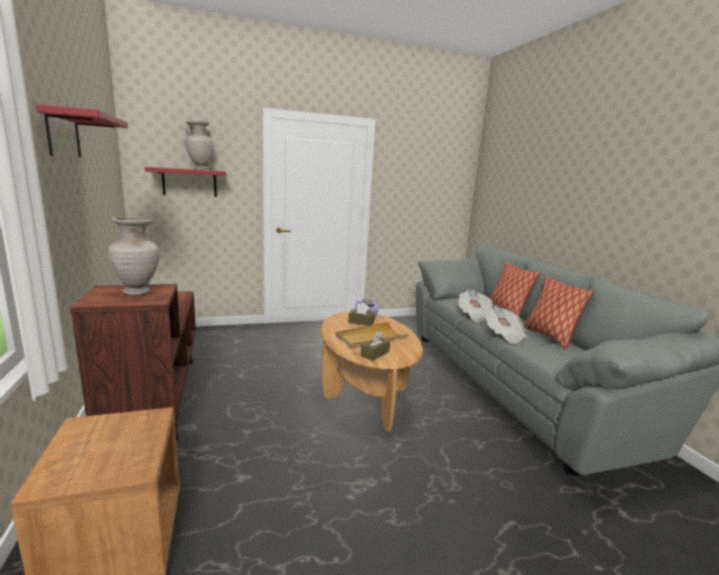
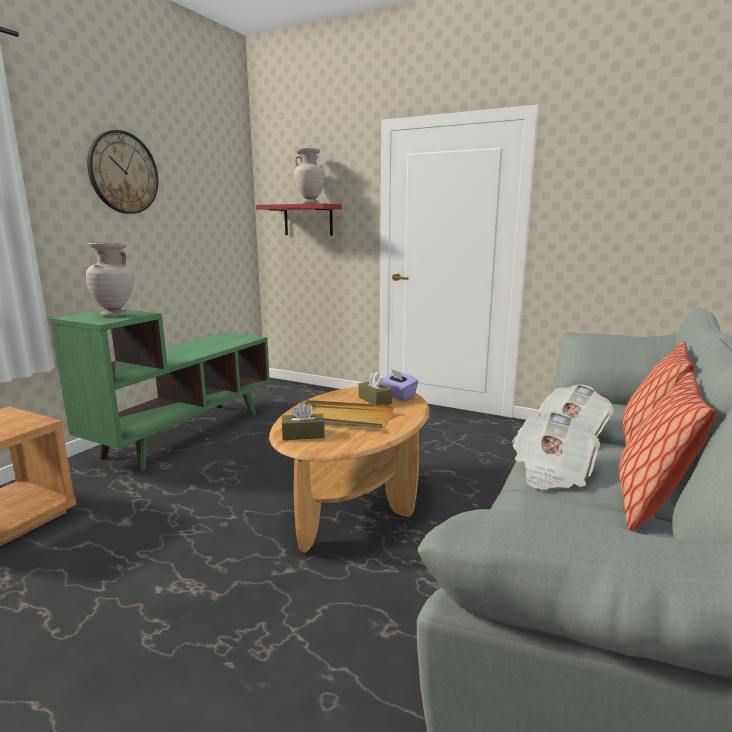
camera: 45 degrees right, 0 degrees up
red shelf [36,104,128,158] -> wall clock [87,130,158,214]
brown tv stand [70,284,196,440] -> green tv stand [50,309,270,472]

